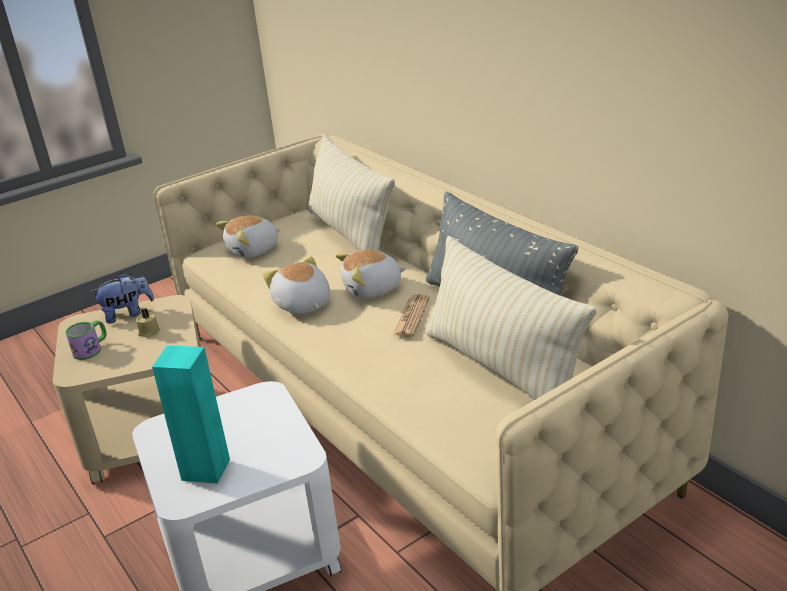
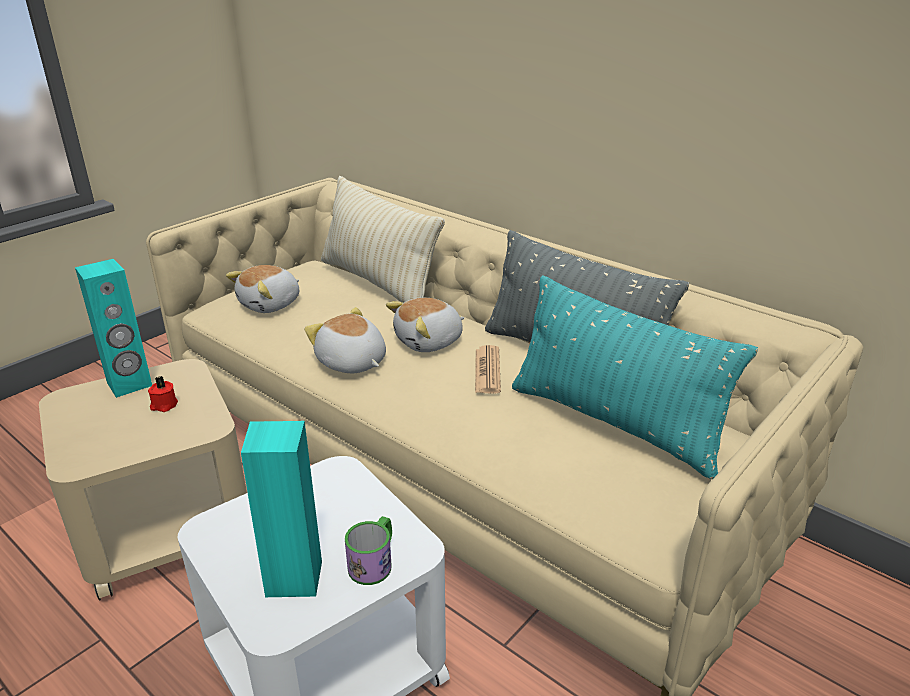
camera: 15 degrees left, 0 degrees up
mug [65,320,106,360] -> mug moved to [345,516,392,585]
plush toy [90,272,154,323] -> turquoise speaker [75,259,152,398]
beige candle [136,308,160,338] -> red candle [148,376,178,412]
beige pillow [425,236,597,400] -> turquoise pillow [512,275,758,479]

